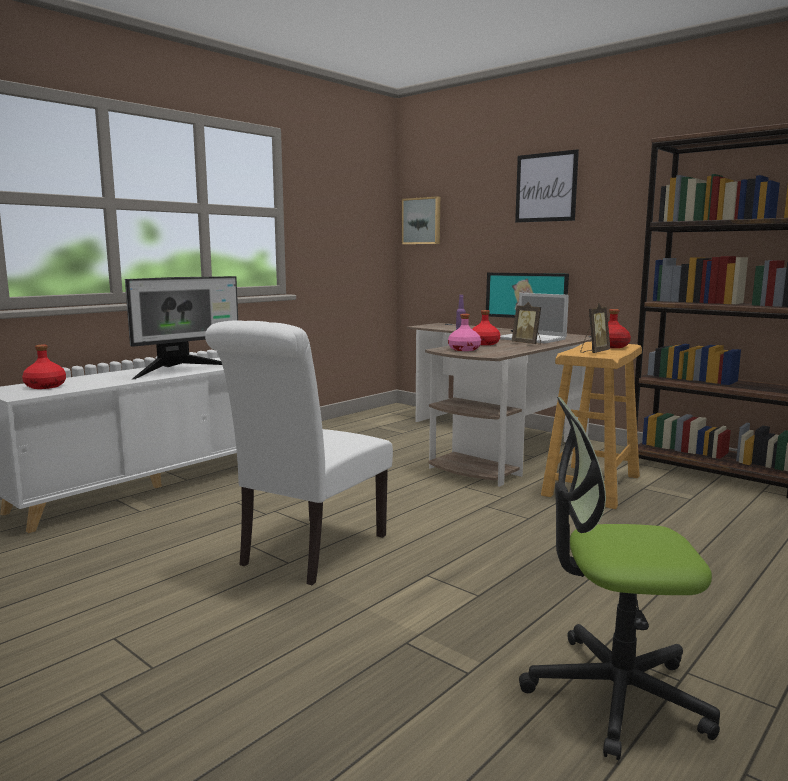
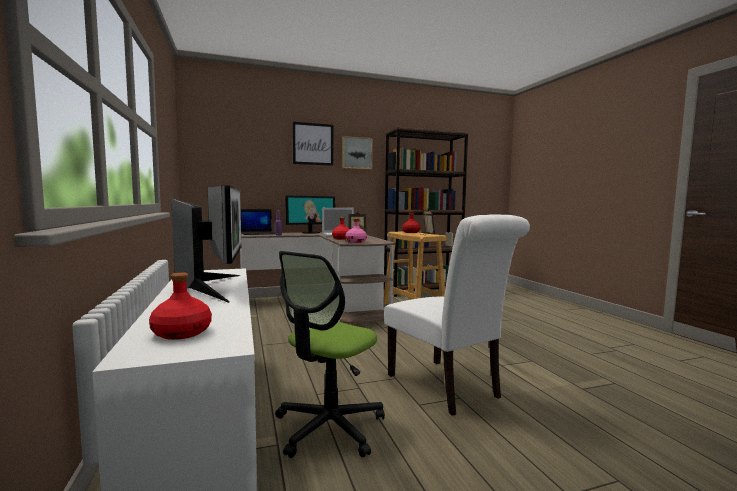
camera: 60 degrees left, 5 degrees down
picture [402,196,440,244] -> picture moved to [342,136,373,170]
office chair [519,397,720,760] -> office chair moved to [275,251,385,458]
none -> laptop [241,209,275,235]

